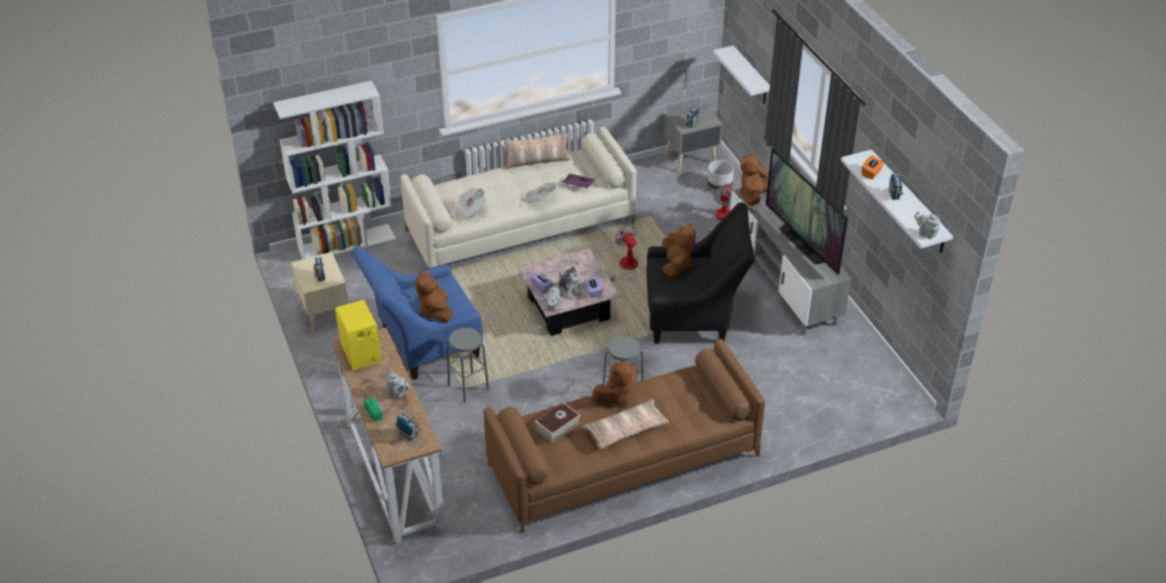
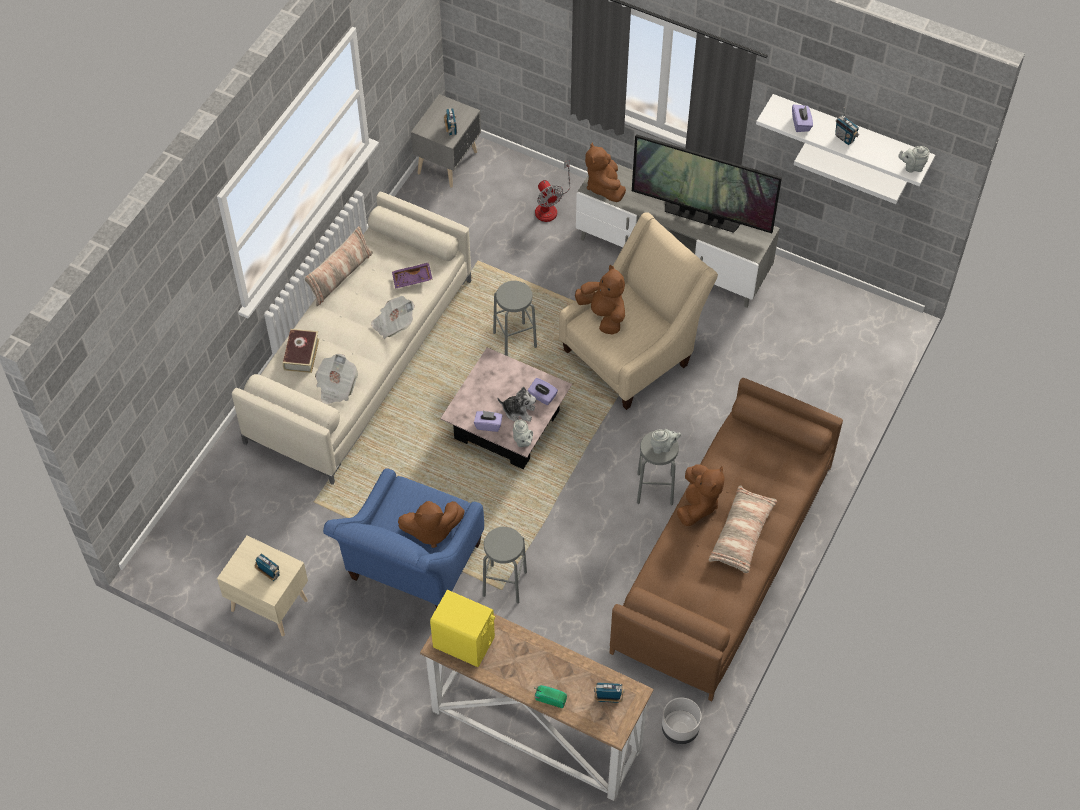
camera: 40 degrees left, 15 degrees up
white bookcase [273,81,396,259] -> none
grey teapot [385,373,410,399] -> grey teapot moved to [651,429,681,454]
brown plush toy [415,269,453,323] -> brown plush toy turned 45 degrees counterclockwise [398,501,465,548]
book [534,402,581,443] -> book moved to [283,329,319,373]
fan [610,226,638,282] -> grey stool [493,281,537,356]
black armchair [646,202,755,344] -> beige armchair [559,212,718,410]
grey planter [707,160,734,190] -> grey planter moved to [662,697,701,744]
white shelf [713,45,770,104] -> white shelf moved to [794,143,907,204]
orange tissue box [861,155,884,179] -> purple tissue box [792,104,813,132]

